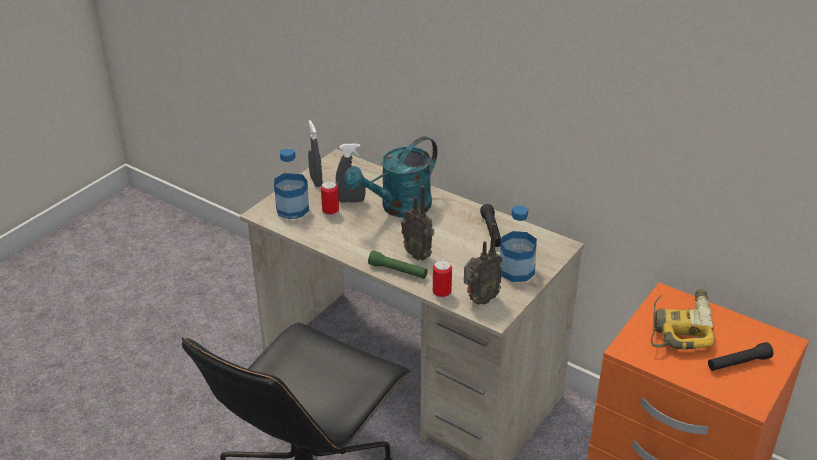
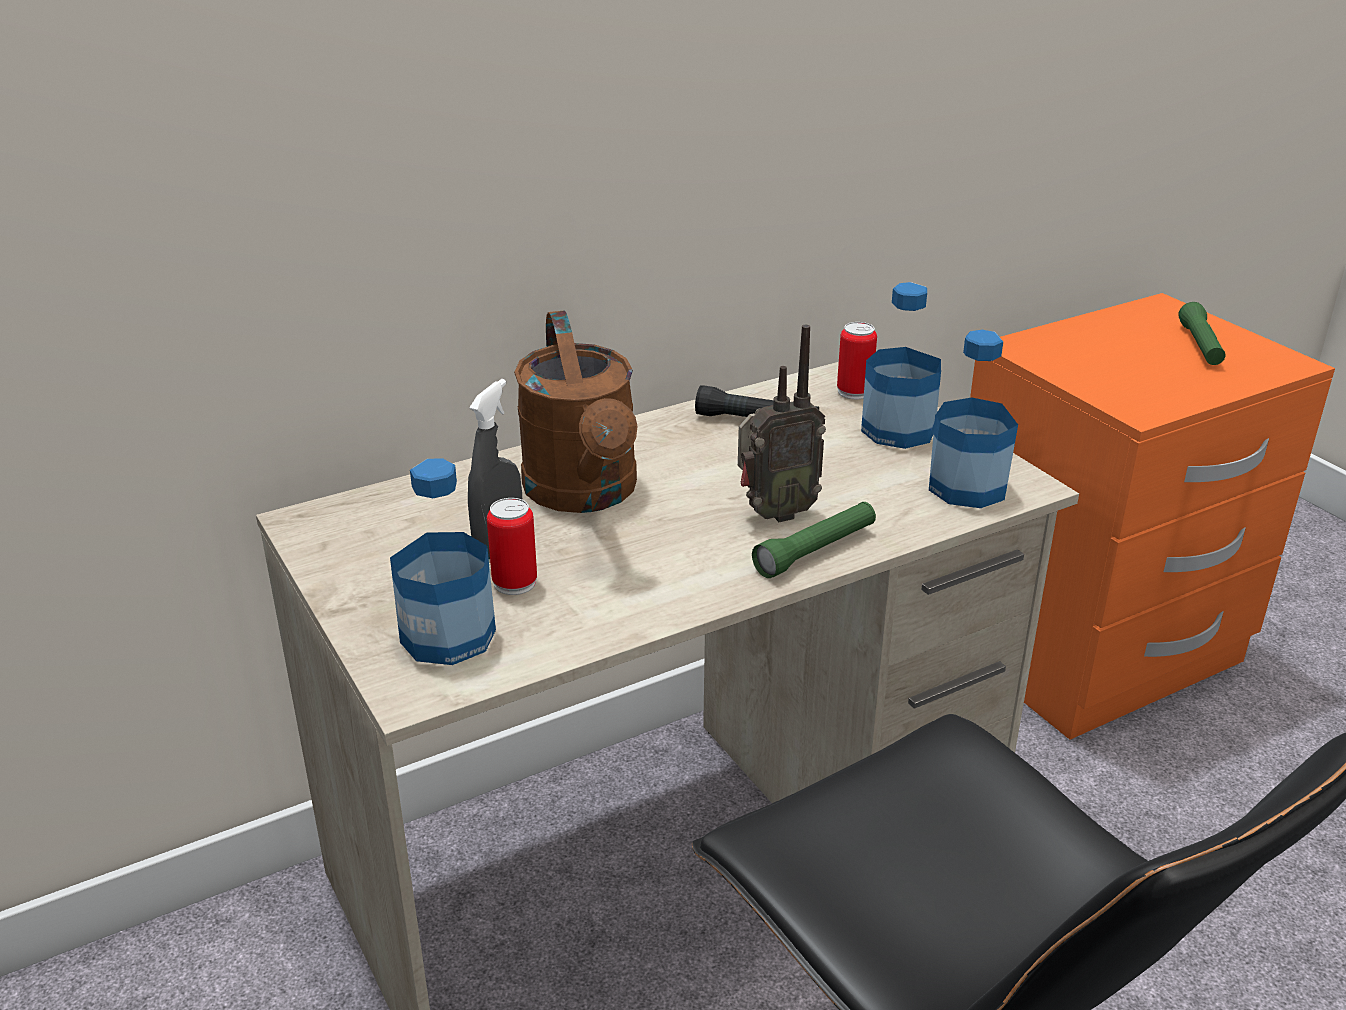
camera: 65 degrees left, 5 degrees down
grey spray bottle [308,120,323,187] -> none
turquoise watering can [344,136,437,218] -> brown watering can [514,310,637,513]
can [433,260,452,299] -> can moved to [837,322,877,399]
radio [464,223,503,305] -> bottle [929,330,1018,508]
power drill [651,289,715,349] -> none
black flashlight [708,342,773,371] -> green flashlight [1179,302,1226,365]

